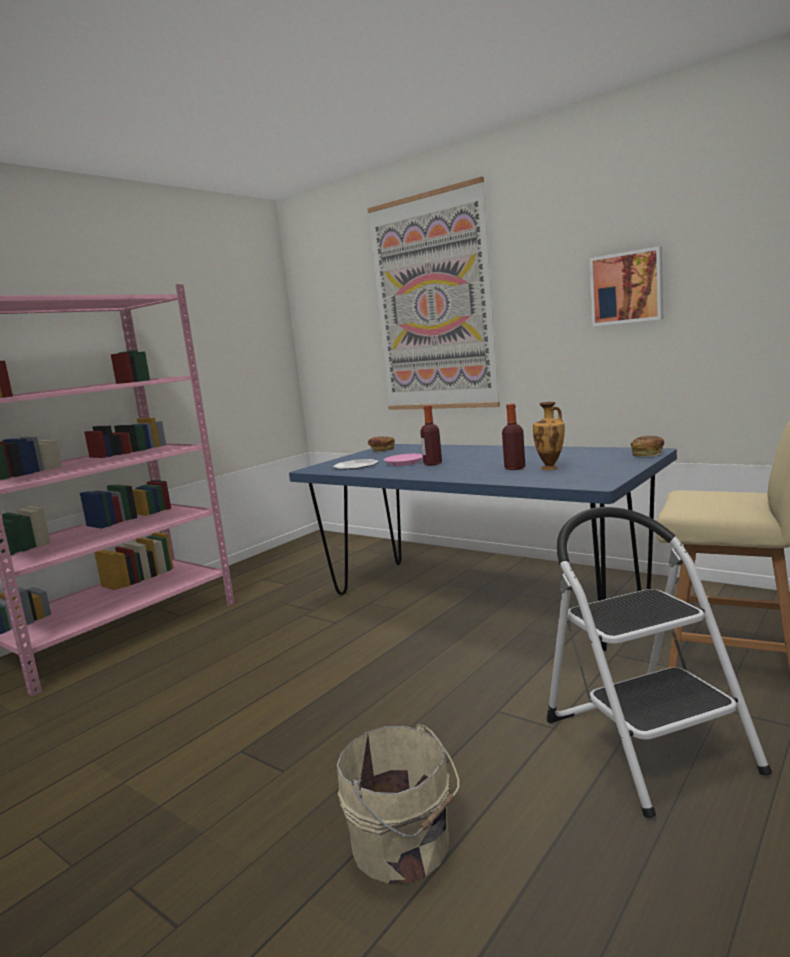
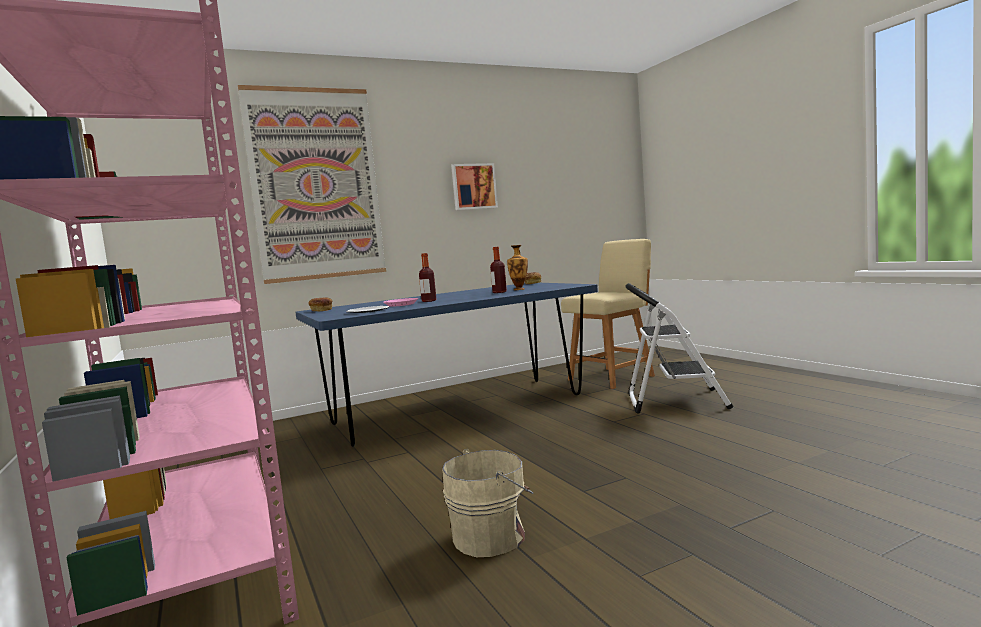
camera: 65 degrees left, 5 degrees down
beige bucket [337,724,460,884] -> beige bucket moved to [442,449,533,557]

